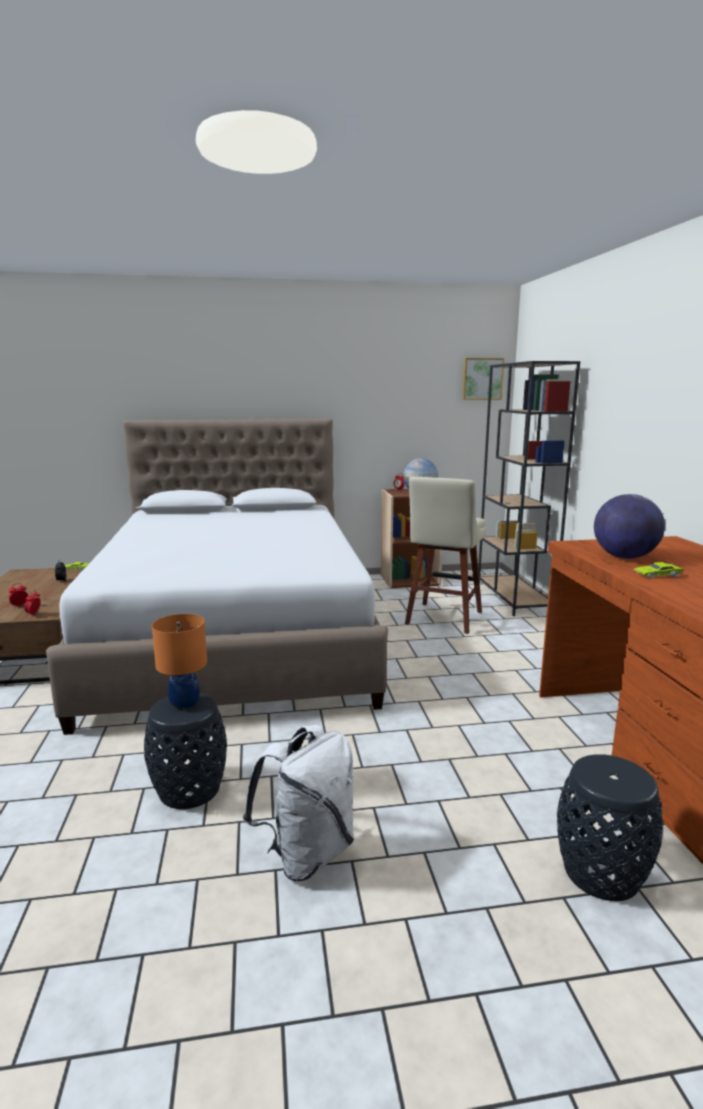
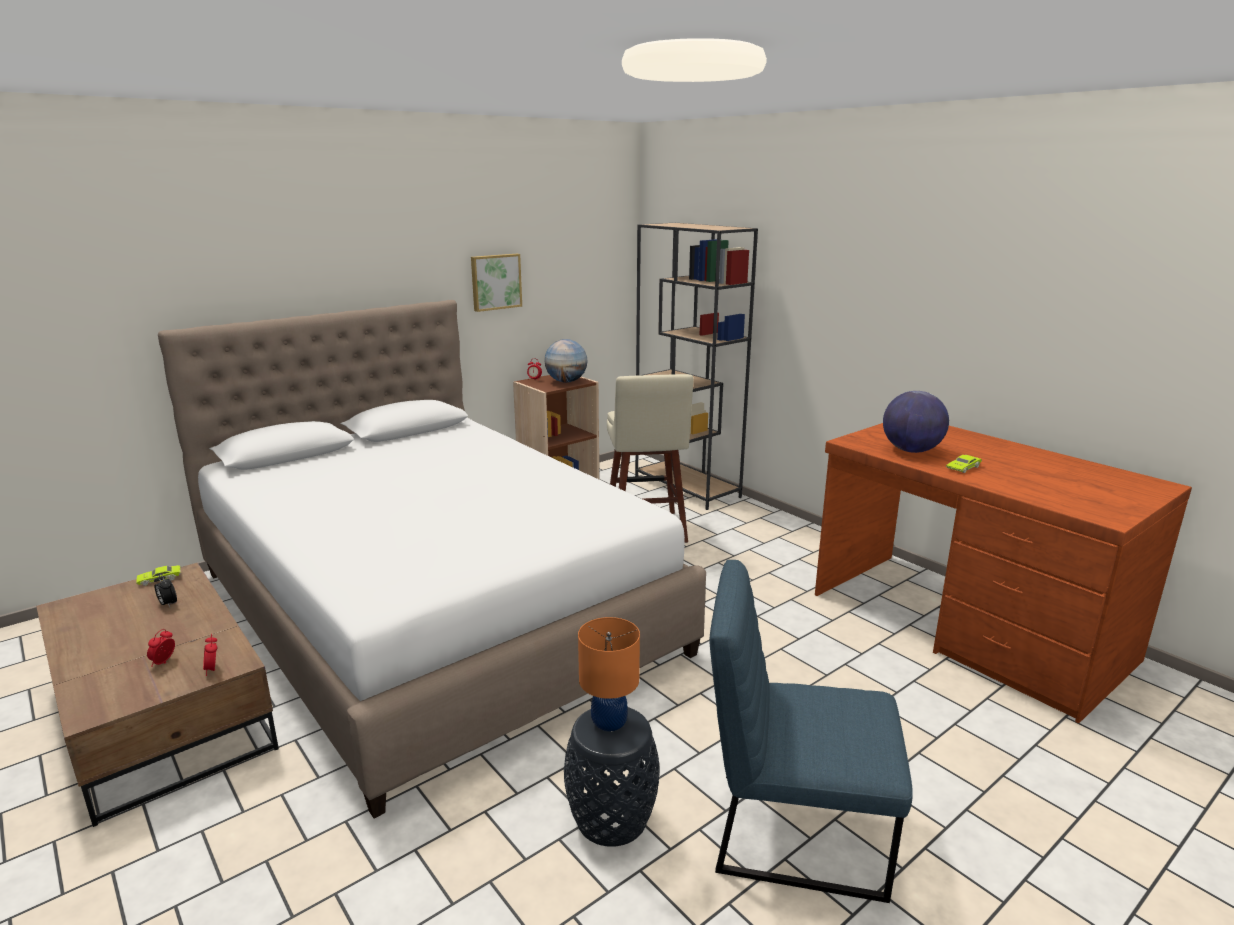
camera: 30 degrees left, 5 degrees up
white backpack [243,725,354,881] -> blue chair [709,560,913,903]
picture [462,358,504,400] -> picture moved to [471,254,522,312]
black stool [557,754,663,901] -> none

